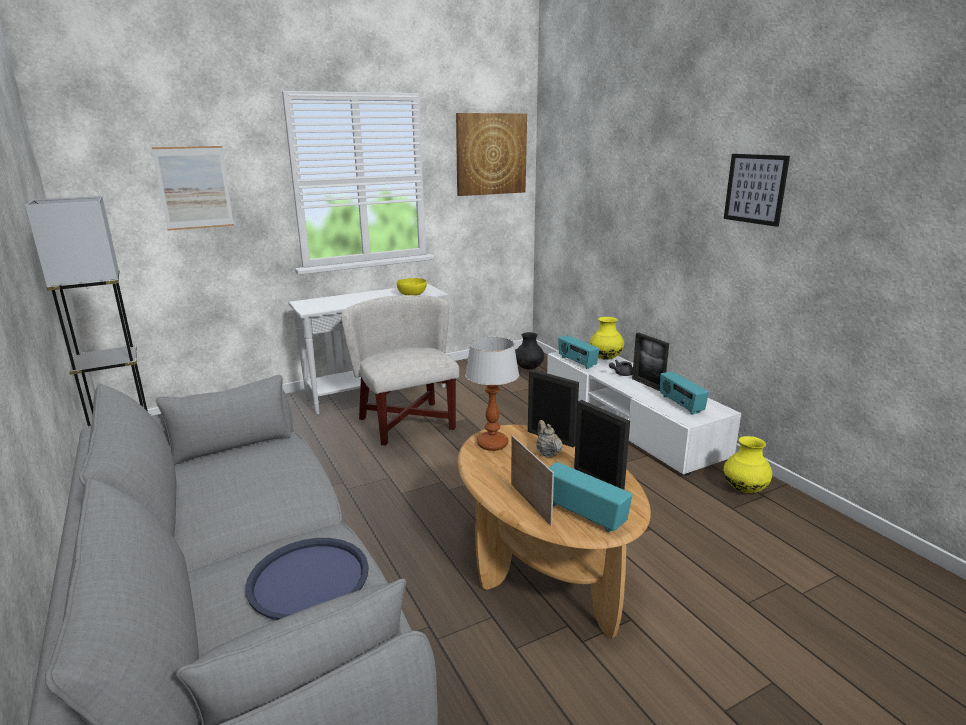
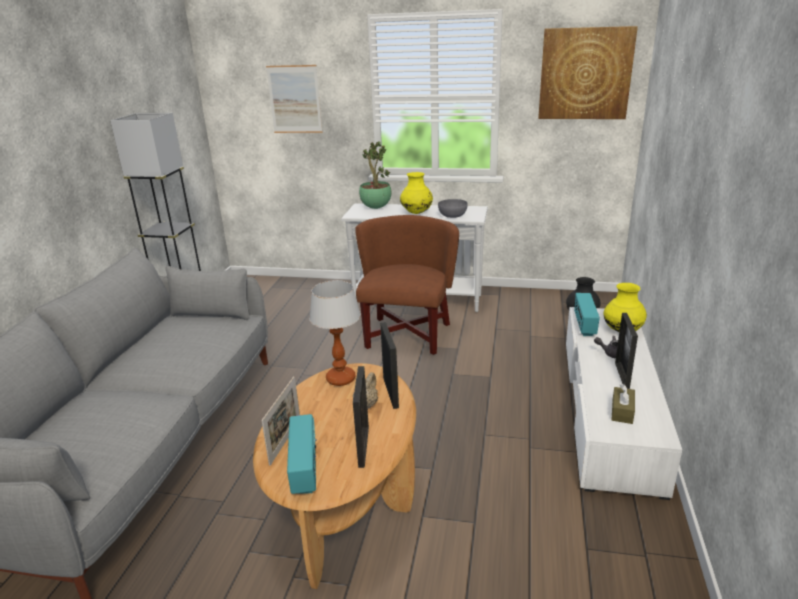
camera: 40 degrees right, 5 degrees up
blue tray [246,538,369,620] -> none
white armchair [341,295,459,446] -> brown armchair [355,215,459,355]
yellow bowl [397,278,427,295] -> grey bowl [438,199,468,218]
radio [660,371,709,415] -> brown tissue box [612,384,635,424]
yellow vase [723,436,773,493] -> yellow vase moved to [400,172,433,214]
picture [724,154,790,227] -> none
none -> potted plant [359,141,392,209]

